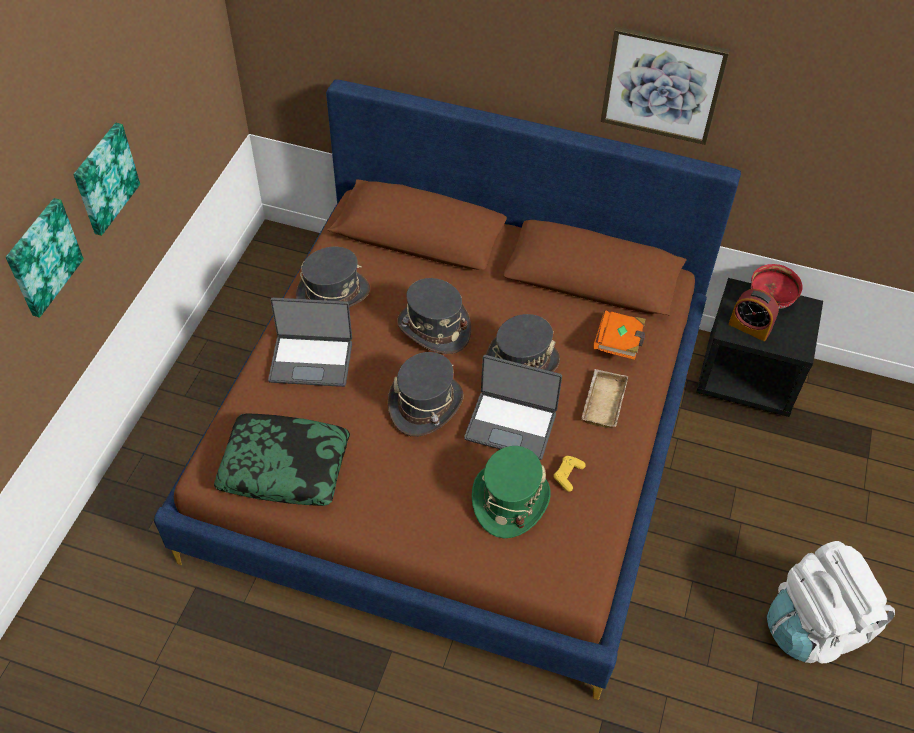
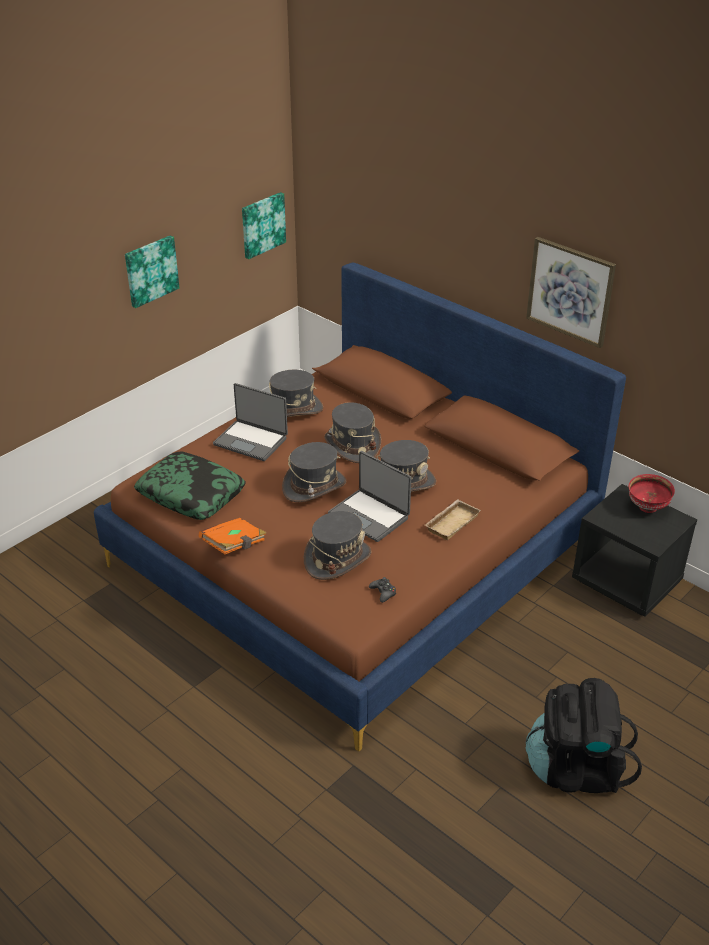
camera: 25 degrees right, 15 degrees down
picture [6,198,84,318] -> picture moved to [242,192,286,259]
green hat [472,446,551,538] -> grey hat [304,511,371,580]
yellow game controller [554,456,586,492] -> none
orange book [593,310,646,360] -> orange book moved to [199,518,266,554]
alarm clock [729,289,779,341] -> none
white backpack [767,541,895,663] -> black backpack [526,678,642,793]
none -> black game controller [369,577,396,603]

